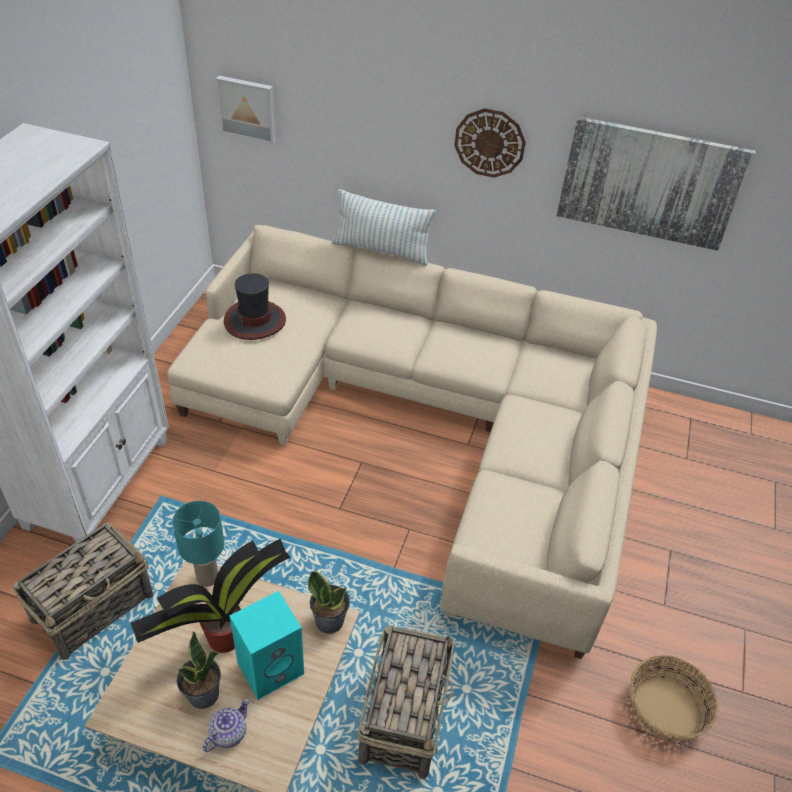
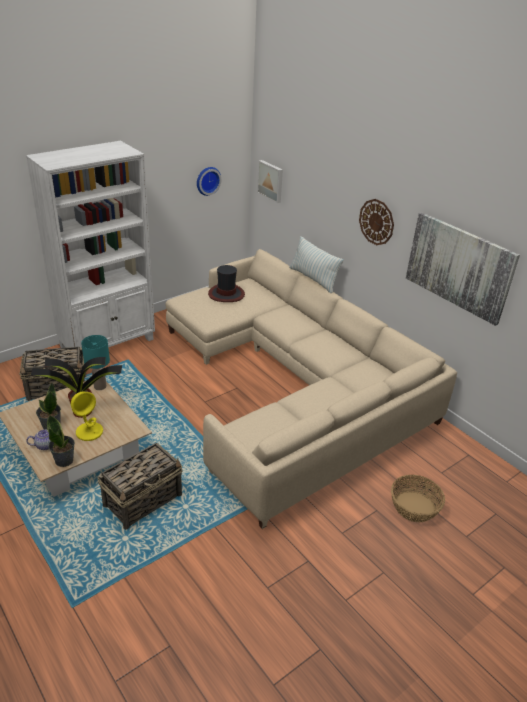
camera: 35 degrees right, 10 degrees down
turquoise speaker [229,591,304,700] -> yellow table lamp [71,392,103,441]
potted plant [308,571,350,634] -> potted plant moved to [47,415,75,467]
basket [630,655,718,741] -> basket moved to [391,475,445,522]
none -> wall clock [197,167,221,196]

